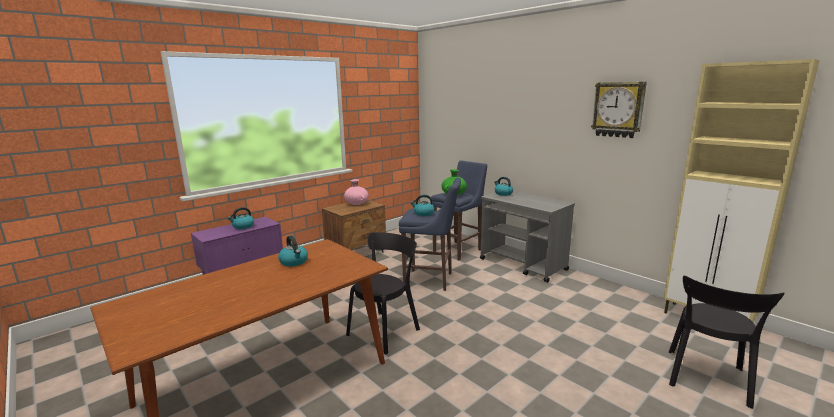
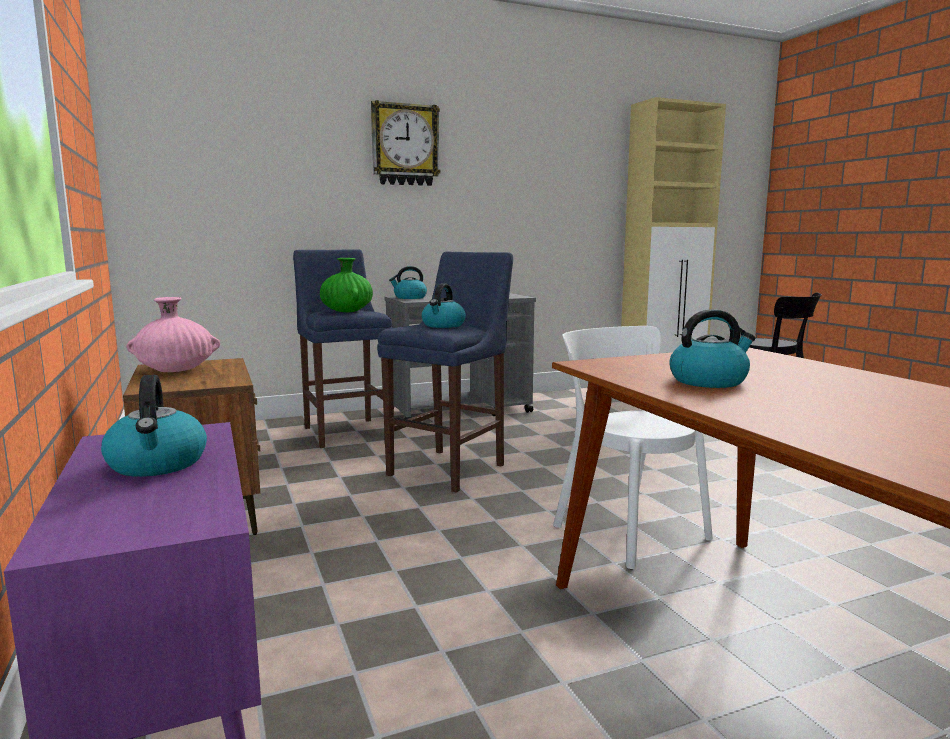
camera: 70 degrees left, 5 degrees down
black chair [346,232,420,354] -> white chair [553,326,713,569]
wall clock [591,82,647,138] -> wall clock moved to [371,100,440,186]

